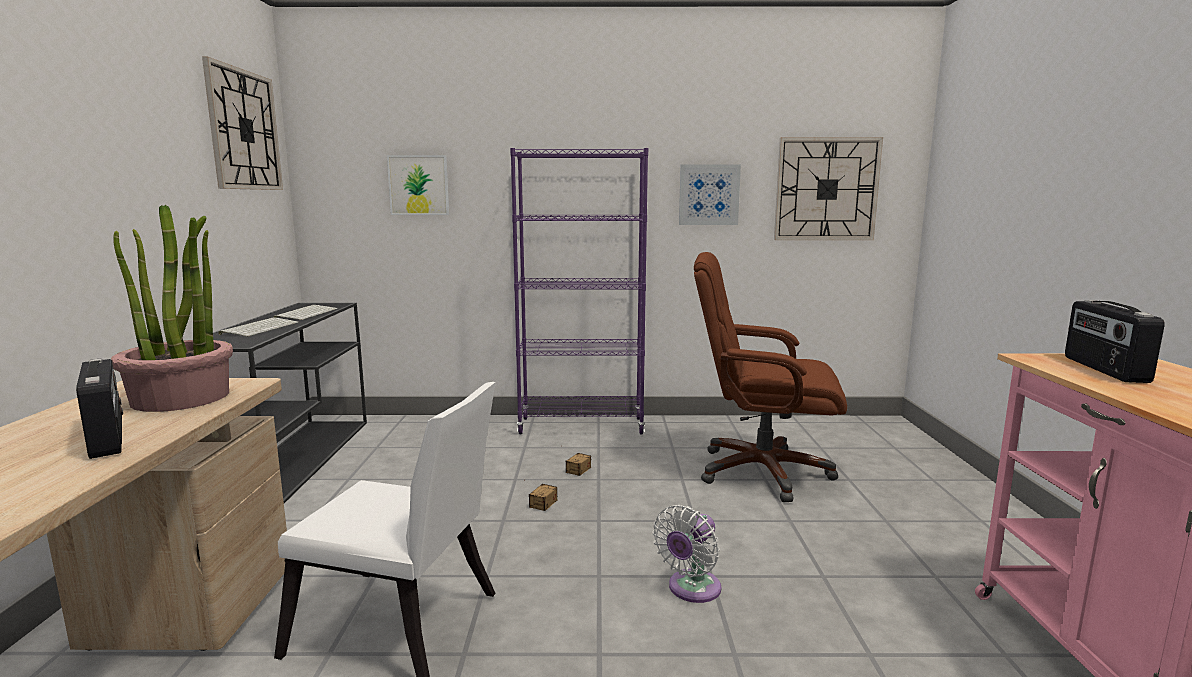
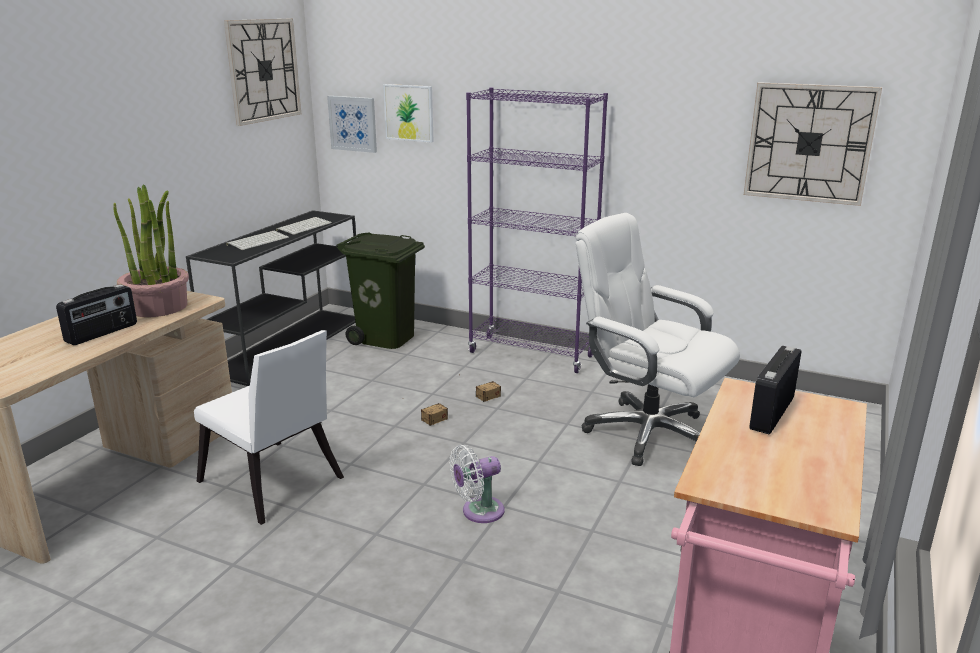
camera: 25 degrees right, 10 degrees up
radio [76,358,123,459] -> radio turned 45 degrees clockwise [56,284,137,345]
picture [679,164,741,225] -> picture moved to [327,96,377,153]
brown office chair [694,252,847,502] -> white office chair [576,213,740,466]
none -> green trash can [336,232,425,349]

